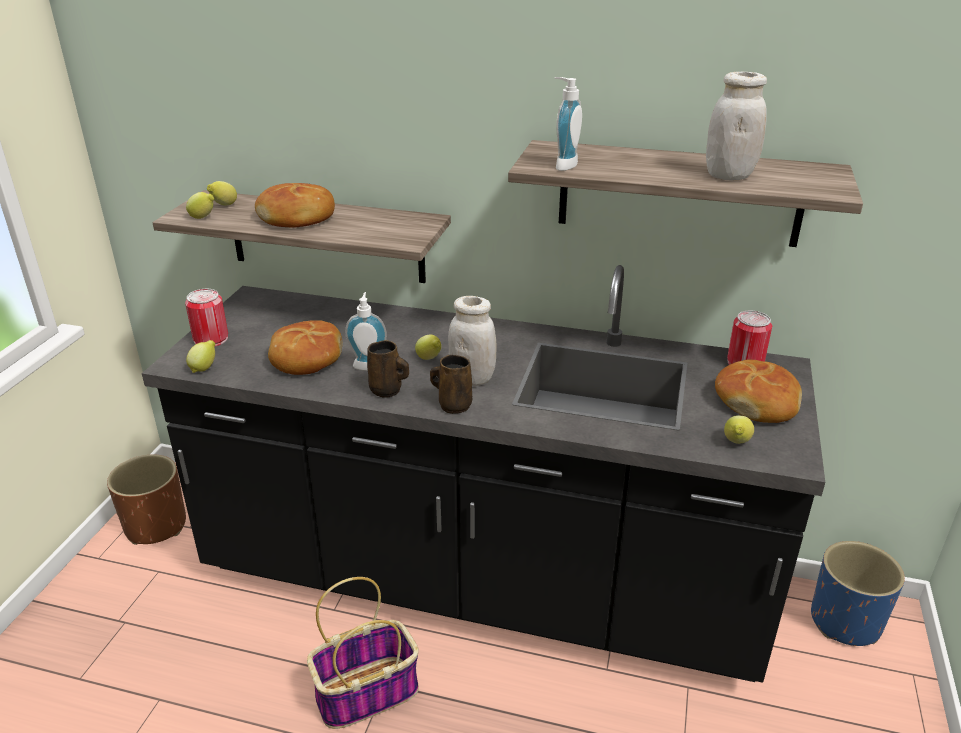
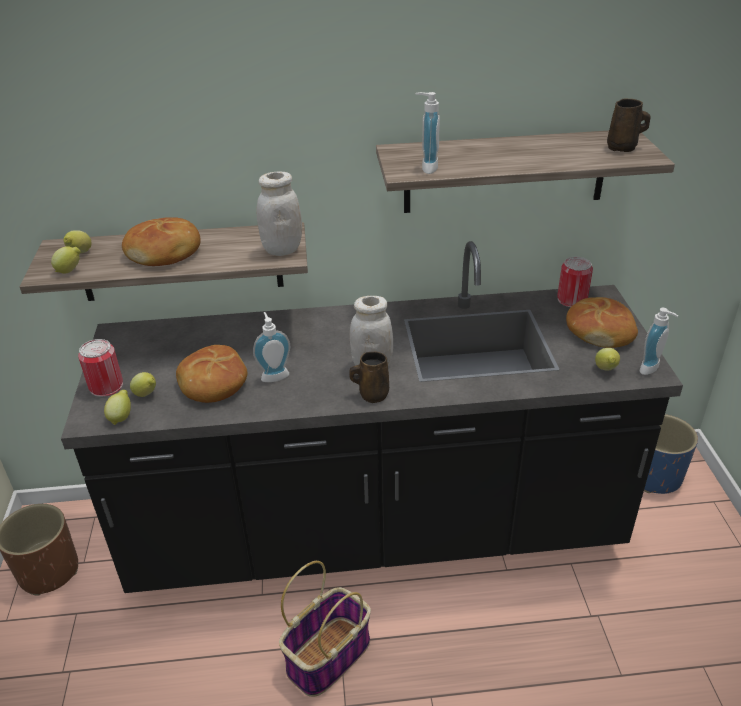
camera: 20 degrees left, 5 degrees up
brown mug [367,340,409,398] -> brown mug moved to [607,99,651,152]
lemon [415,335,441,360] -> lemon moved to [130,372,156,397]
white jar [706,72,767,180] -> white jar moved to [257,171,302,256]
none -> soap dispenser [639,308,679,375]

